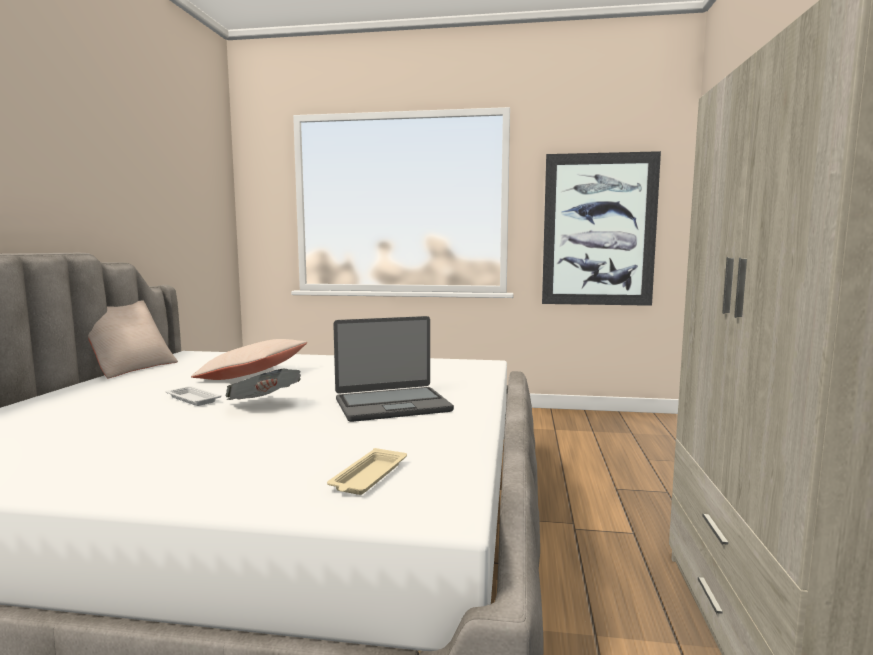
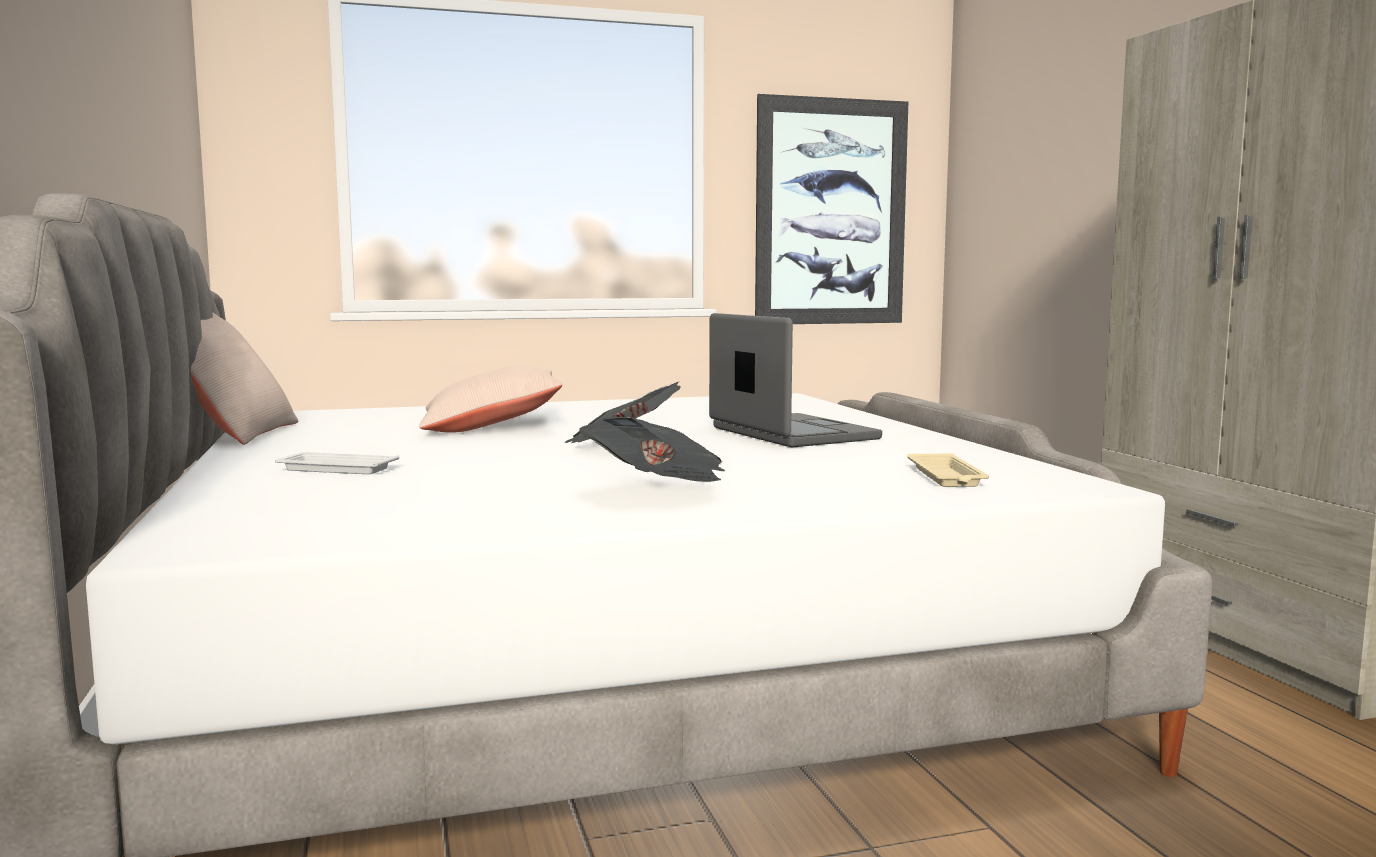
camera: 25 degrees left, 0 degrees up
white tray [165,386,221,406] -> white tray moved to [275,452,399,474]
laptop [333,316,454,422] -> laptop turned 75 degrees counterclockwise [709,313,882,447]
none -> newspaper [579,417,725,482]

